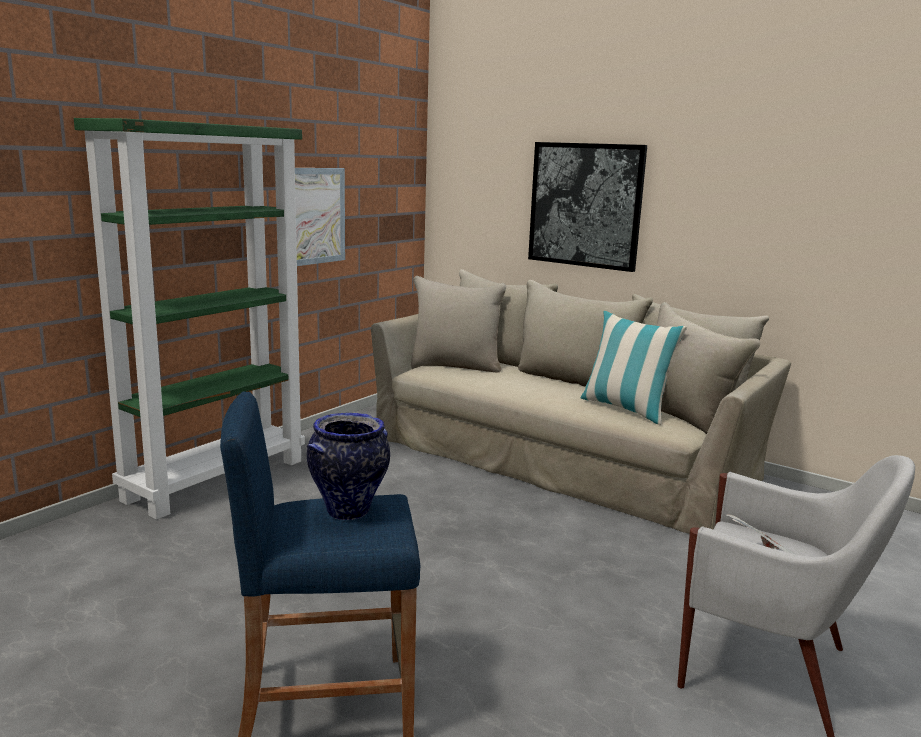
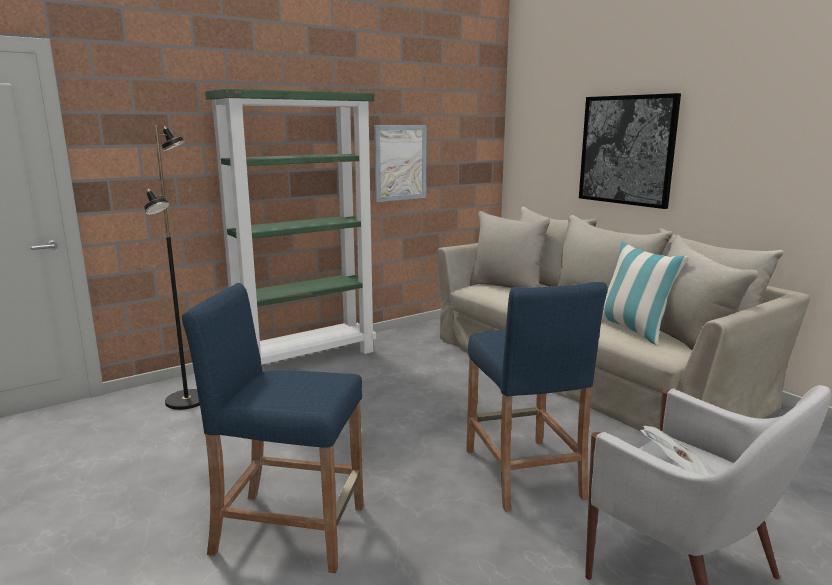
camera: 20 degrees right, 0 degrees up
vase [307,413,390,520] -> none
none -> black floor lamp [144,125,200,410]
none -> blue stool [466,282,608,512]

